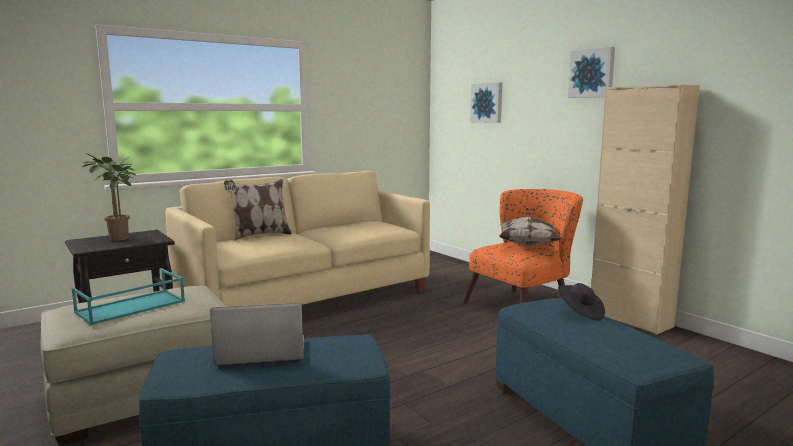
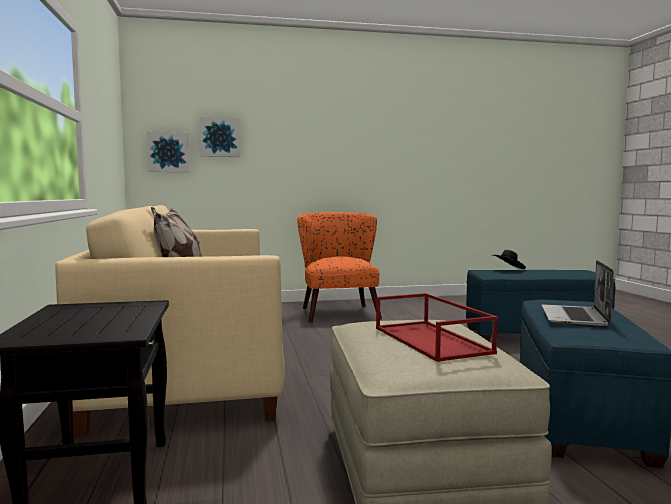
camera: 65 degrees left, 5 degrees down
turquoise tray [72,269,185,325] -> red tray [376,293,498,362]
potted plant [83,153,137,241] -> none
pillow [499,217,562,246] -> none
picture [568,47,615,98] -> picture moved to [147,132,190,172]
beige cabinet [591,84,700,335] -> none

